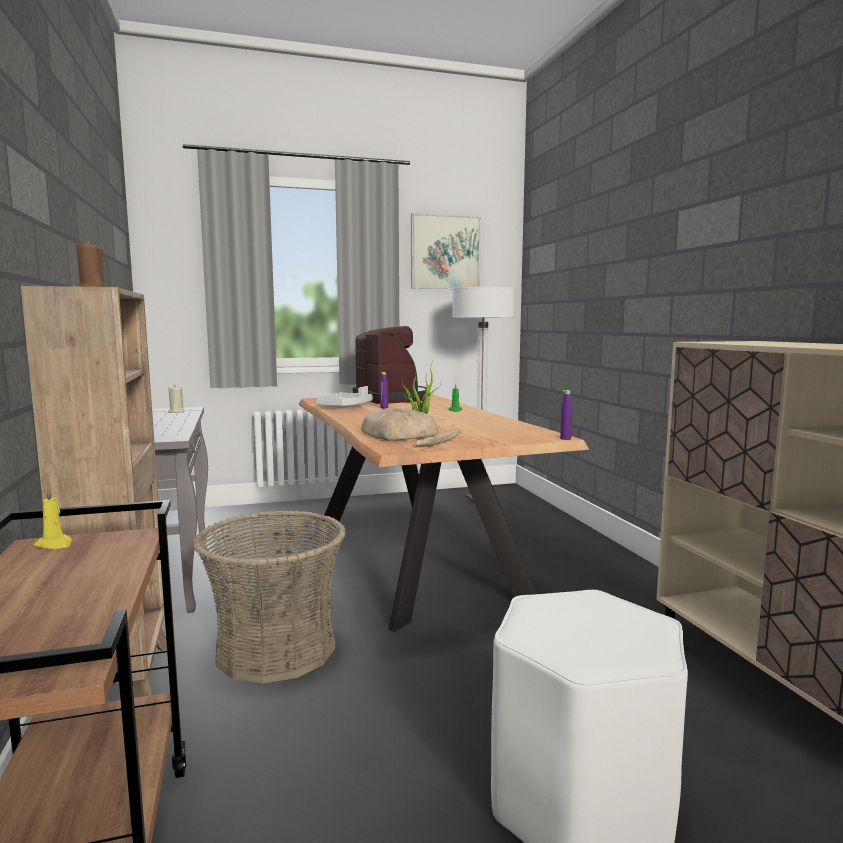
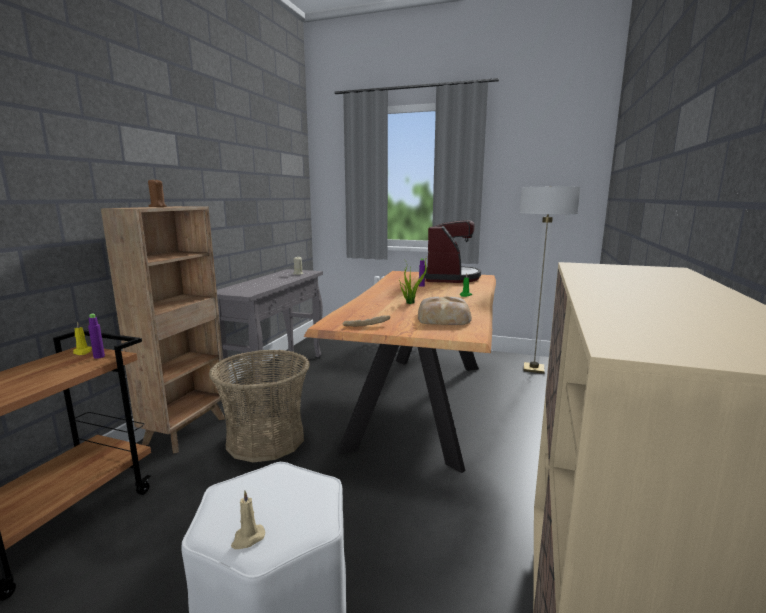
camera: 35 degrees right, 5 degrees up
grey tray [315,386,373,408] -> none
bread [361,408,438,441] -> bread moved to [418,297,472,325]
picture [411,213,481,289] -> none
purple bottle [560,390,573,440] -> purple bottle moved to [88,314,105,359]
none -> beige candle [231,491,265,549]

